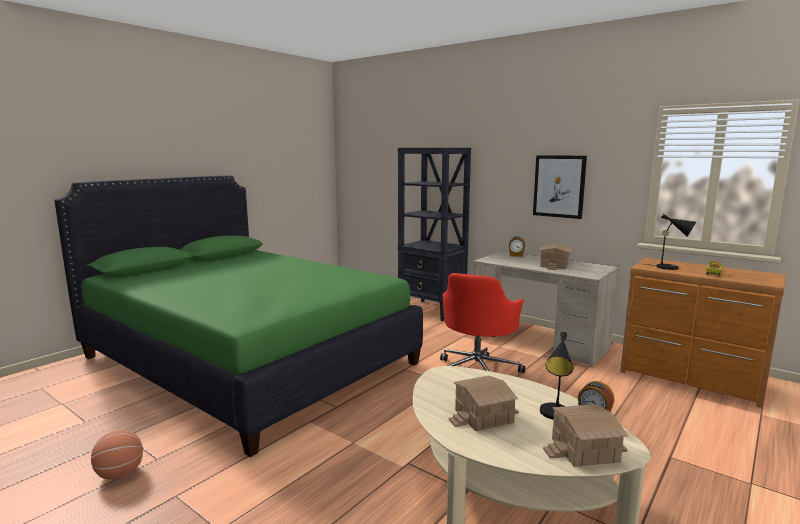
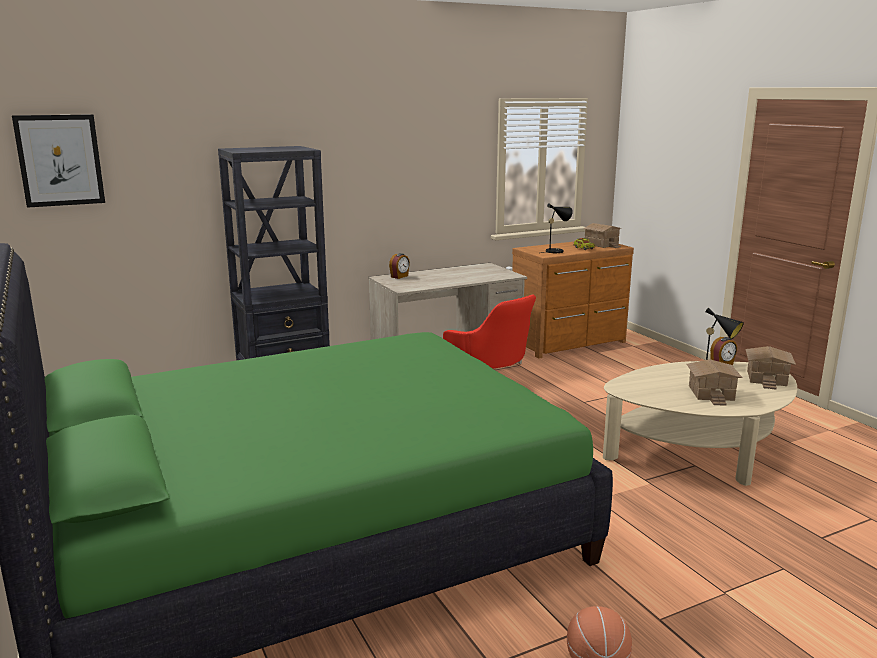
camera: 65 degrees left, 5 degrees up
picture [533,155,587,219] -> picture moved to [12,114,105,208]
toy house [538,244,573,270] -> toy house moved to [583,223,621,248]

